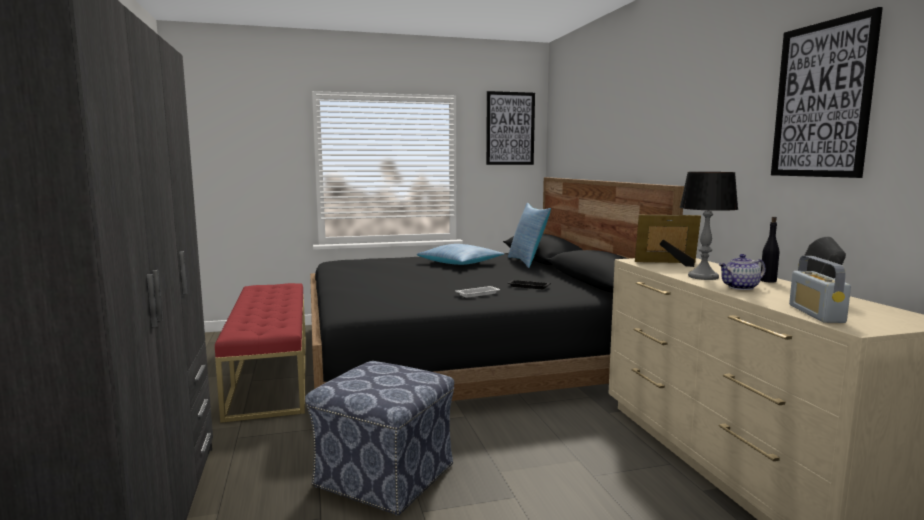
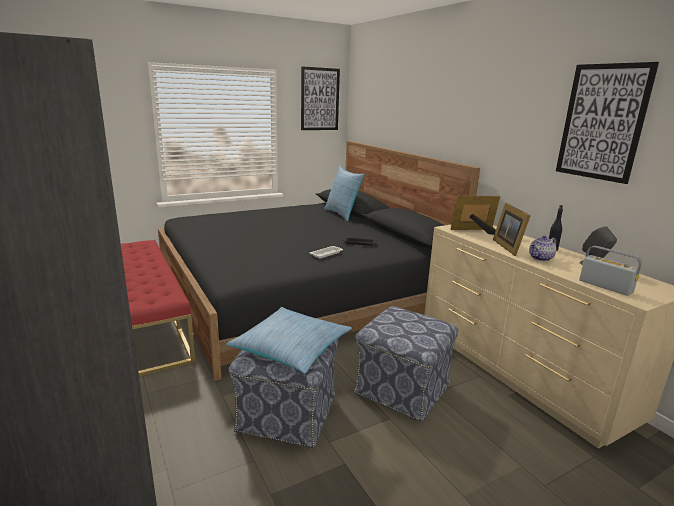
camera: 15 degrees left, 10 degrees up
pillow [417,244,505,265] -> pillow moved to [226,307,352,374]
table lamp [679,172,738,280] -> picture frame [493,203,531,256]
radio [789,256,851,323] -> radio turned 150 degrees clockwise [579,246,642,296]
none -> ottoman [354,306,458,422]

